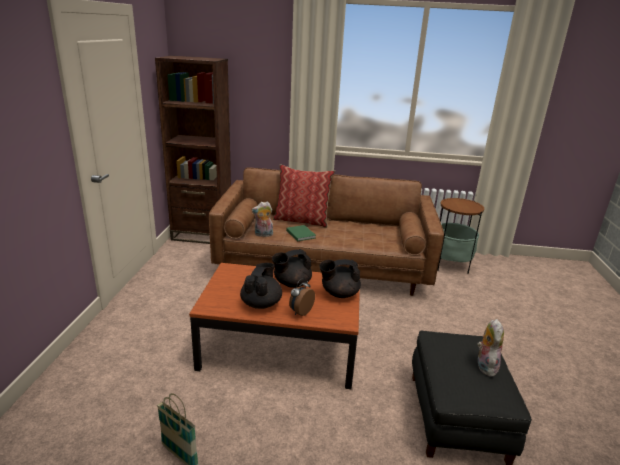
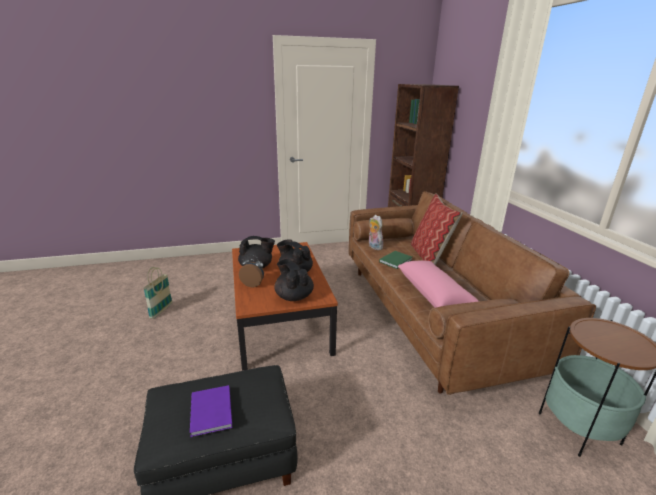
camera: 70 degrees right, 0 degrees up
plush toy [477,319,504,378] -> purple book [190,385,232,437]
none -> pink pillow [398,260,479,308]

